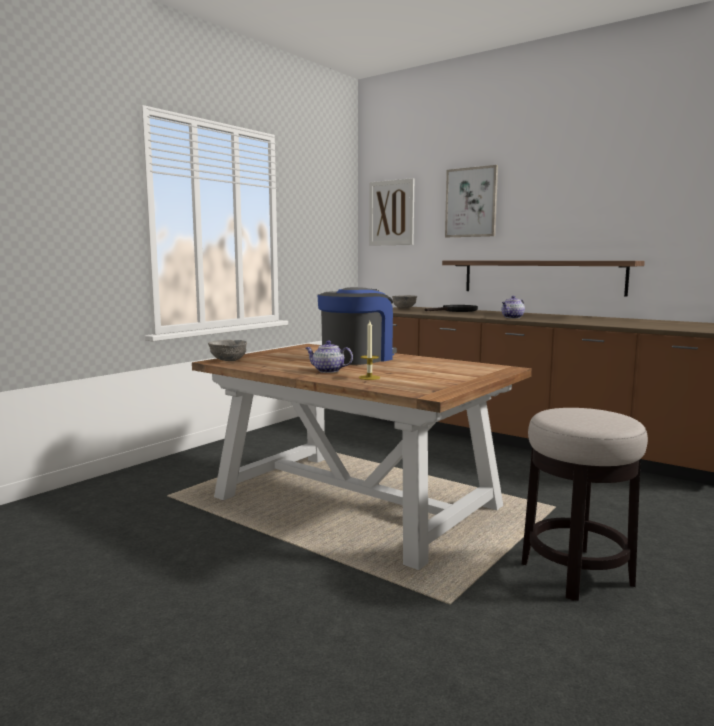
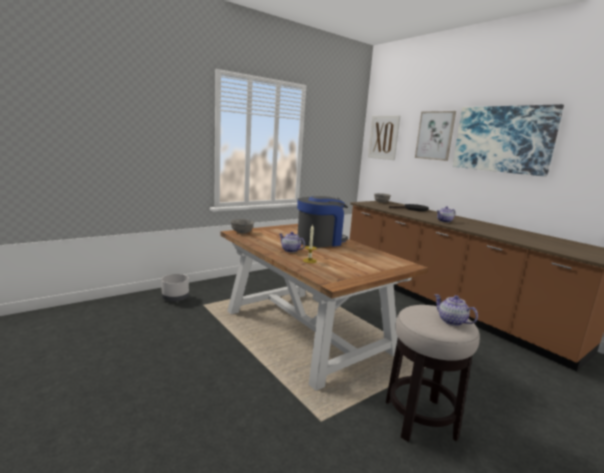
camera: 15 degrees right, 5 degrees up
shelf [442,261,645,297] -> none
none -> grey planter [161,274,189,302]
none -> teapot [434,294,478,326]
none -> picture [452,104,564,177]

